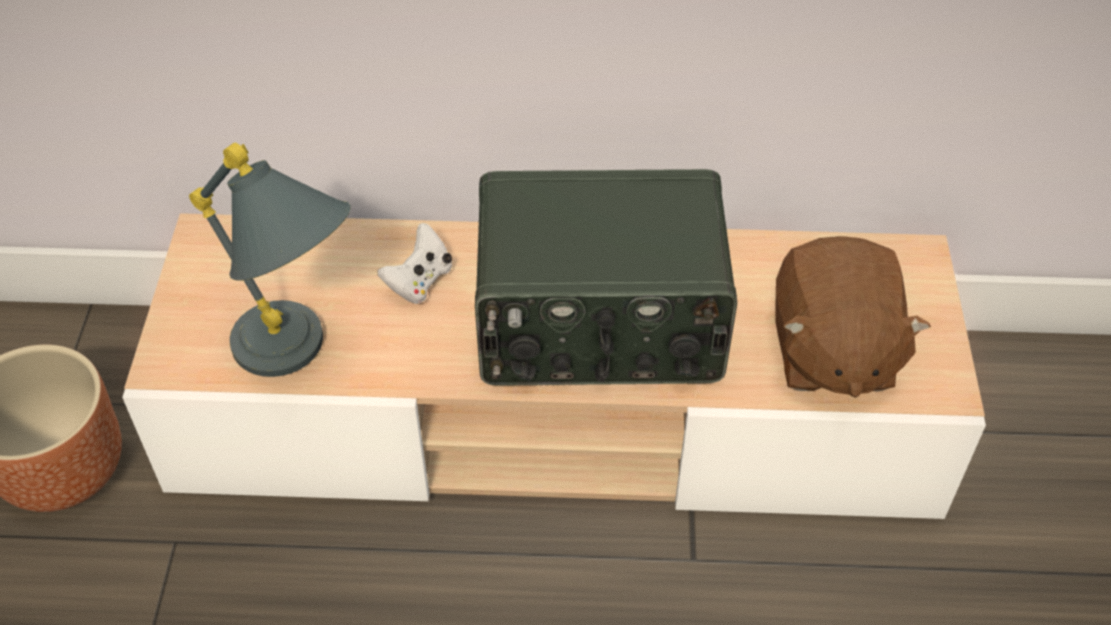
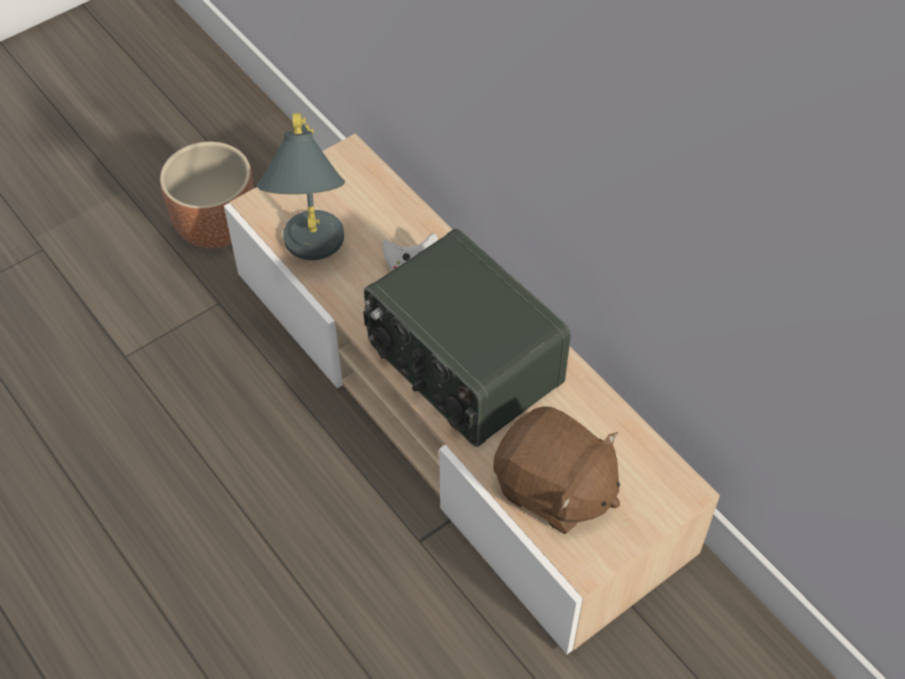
camera: 50 degrees right, 5 degrees up
brown plush toy [775,236,931,398] -> brown plush toy turned 105 degrees counterclockwise [493,406,620,534]

